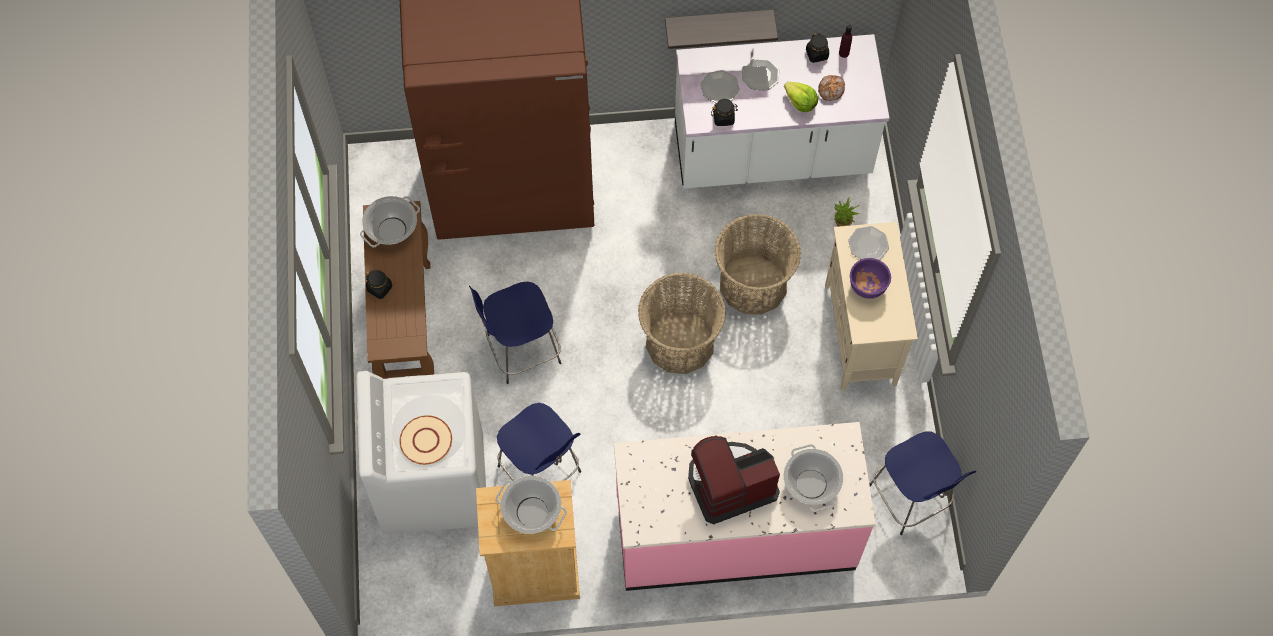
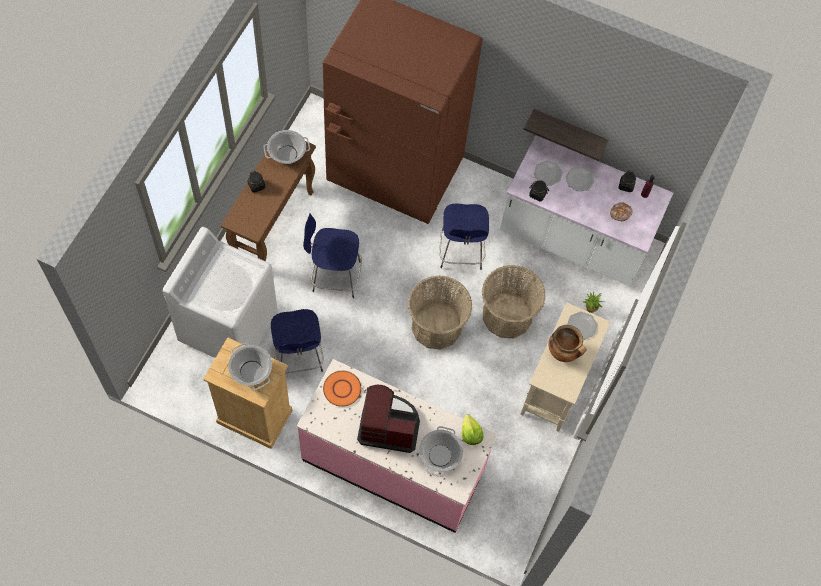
camera: 25 degrees right, 0 degrees up
beige plate [400,415,452,465] -> none
lettuce [784,82,818,112] -> lettuce moved to [462,414,484,445]
purple bowl [850,258,891,299] -> cooking pot [549,325,586,362]
blue stool [870,432,976,535] -> blue stool moved to [439,203,489,270]
none -> orange plate [323,371,362,407]

